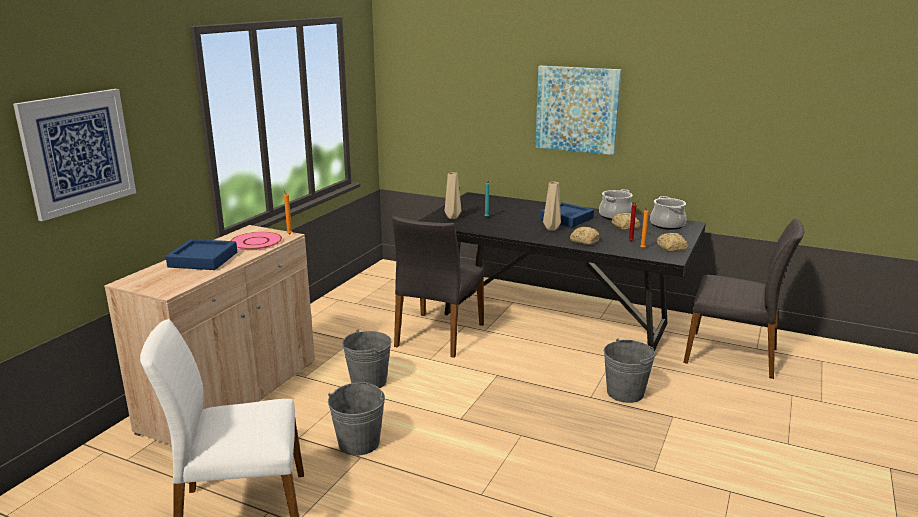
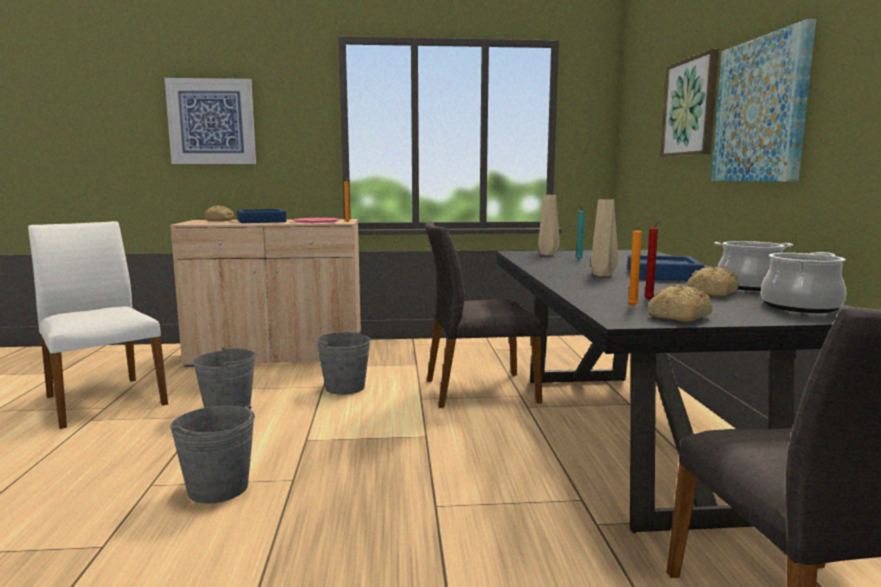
camera: 60 degrees right, 10 degrees down
bread [570,227,600,245] -> bread moved to [204,205,234,221]
grey bucket [604,338,655,403] -> grey bucket moved to [170,405,255,503]
none -> picture [660,49,719,157]

